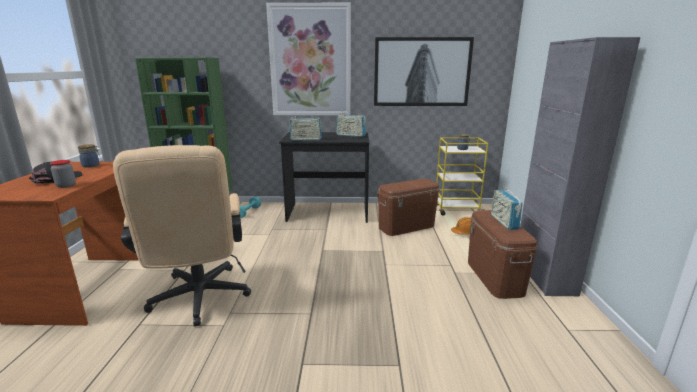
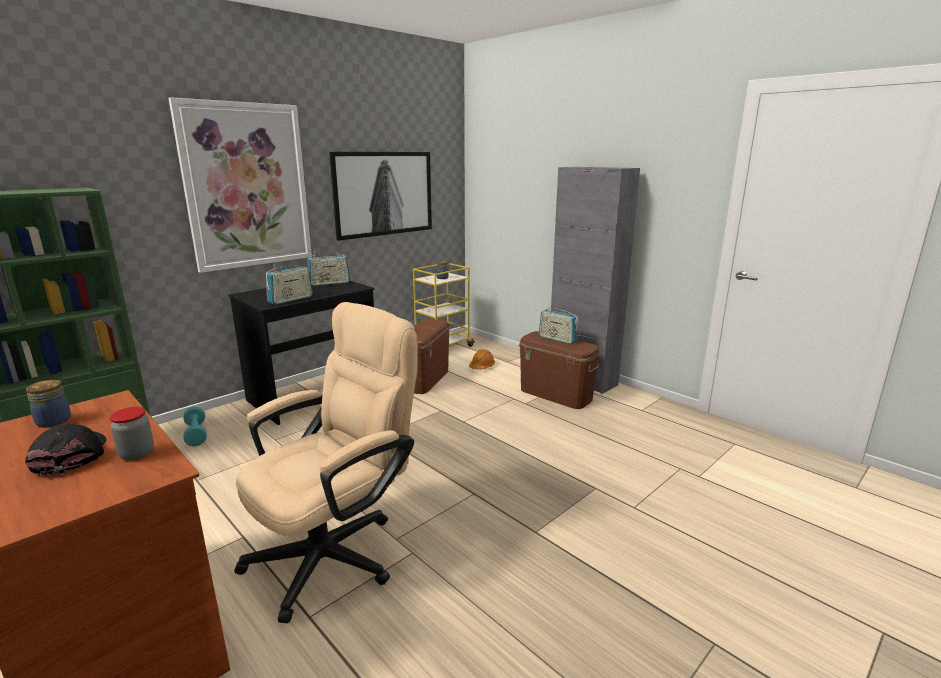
camera: 45 degrees left, 0 degrees up
beige office chair [113,145,251,326] -> beige office chair turned 75 degrees counterclockwise [234,302,418,623]

